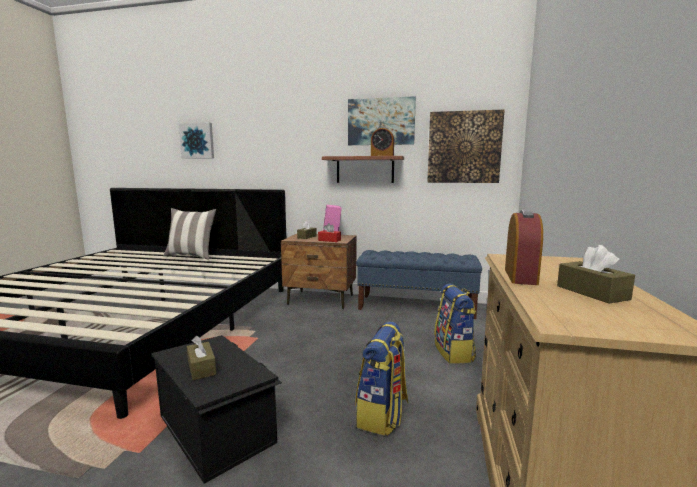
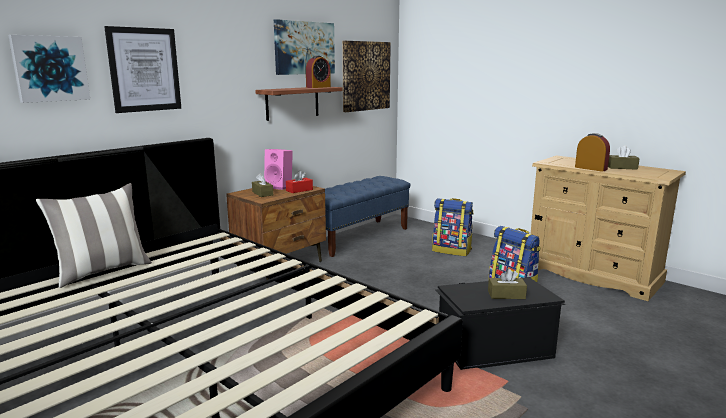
camera: 60 degrees left, 5 degrees up
none -> picture [104,26,181,113]

